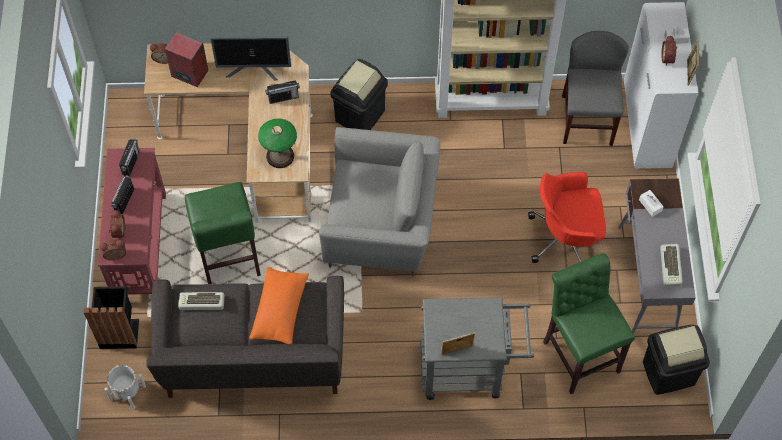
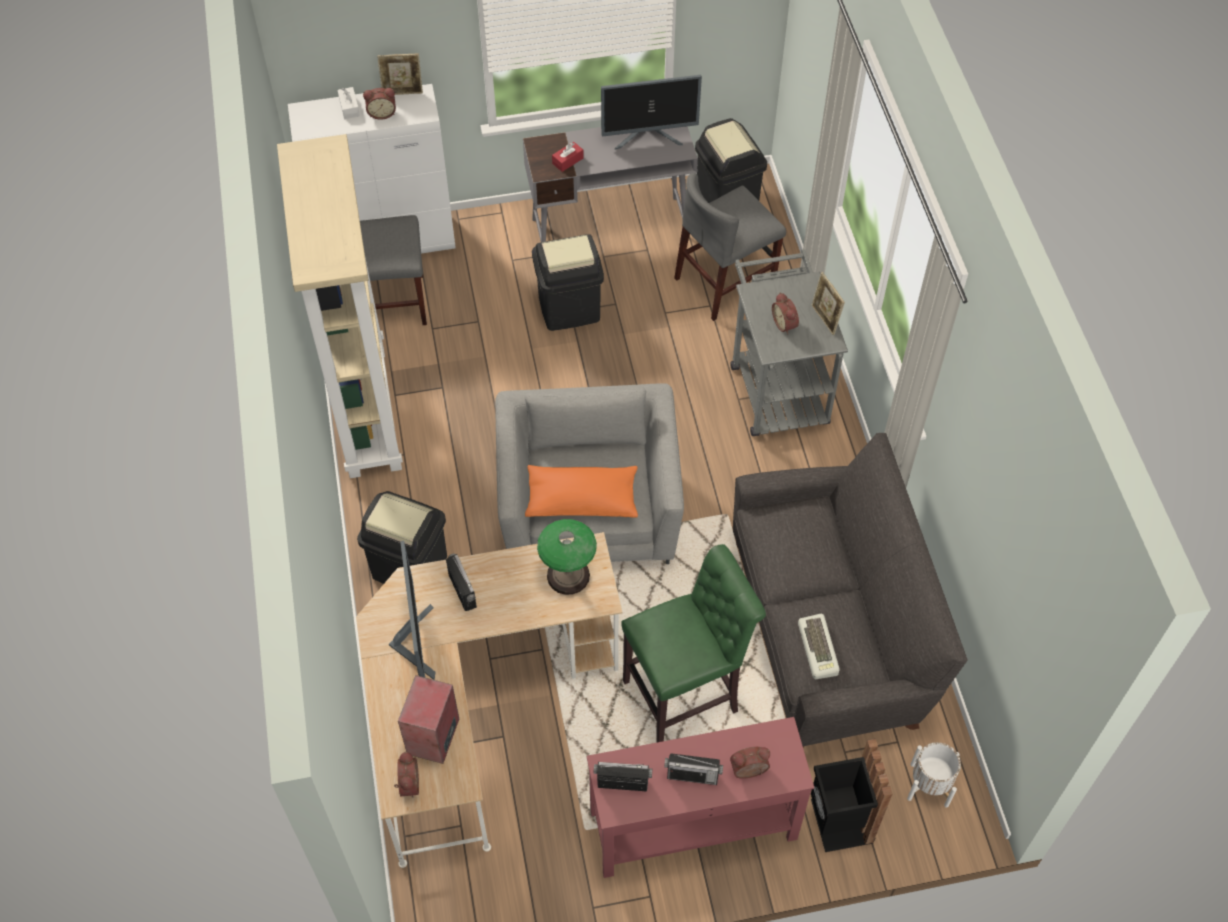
camera: 100 degrees left, 5 degrees down
alarm clock [100,239,126,260] -> alarm clock moved to [772,293,799,334]
orange pillow [249,267,309,344] -> orange pillow moved to [525,465,638,518]
red office chair [528,172,606,263] -> black trash can [532,234,604,331]
green stool [543,253,635,394] -> grey chair [674,173,786,321]
white tissue box [639,190,664,217] -> red tissue box [552,141,584,172]
keyboard [660,244,683,287] -> monitor [601,75,702,149]

